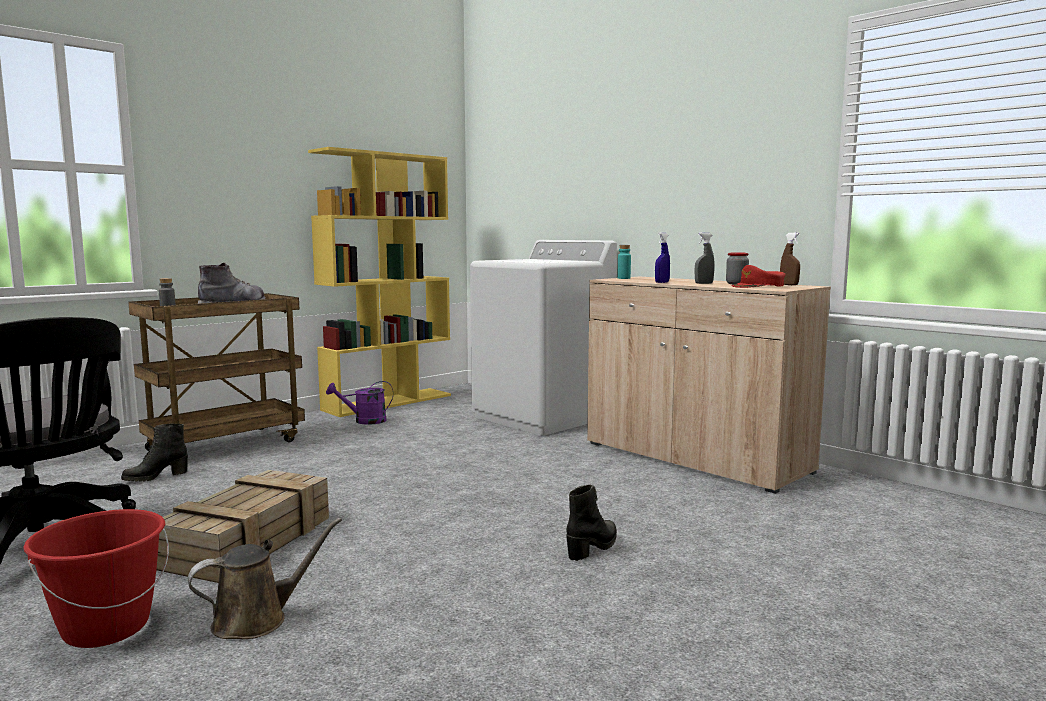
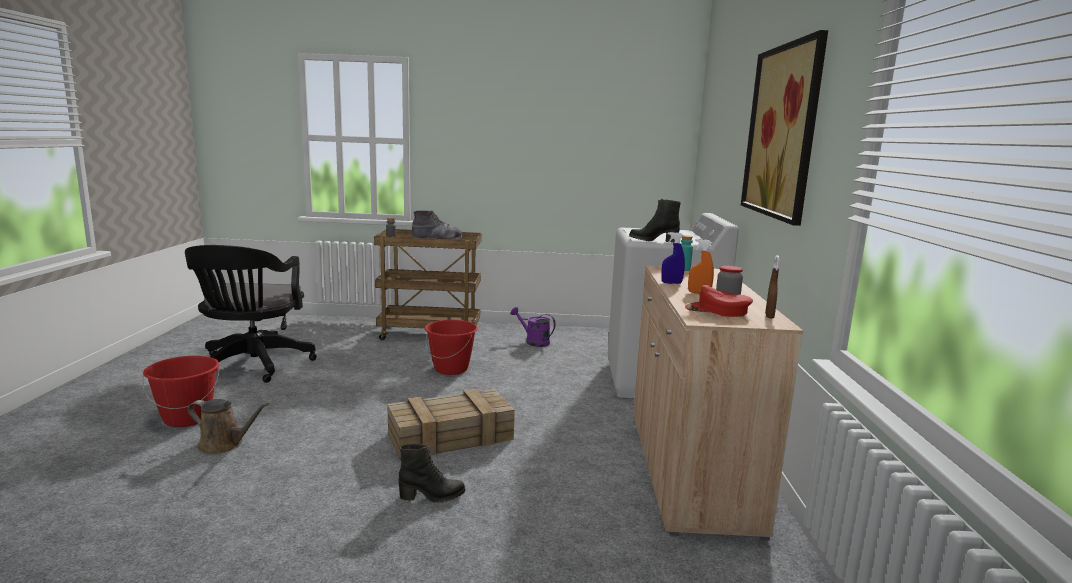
camera: 45 degrees right, 5 degrees up
black boot [121,424,188,482] -> black boot moved to [629,199,681,243]
crate [156,470,329,583] -> crate moved to [387,389,515,460]
yellow bookcase [308,147,451,417] -> none
grey spray bottle [694,233,715,284] -> orange spray bottle [688,239,714,294]
none -> red bucket [425,320,478,375]
none -> picture [741,30,828,226]

